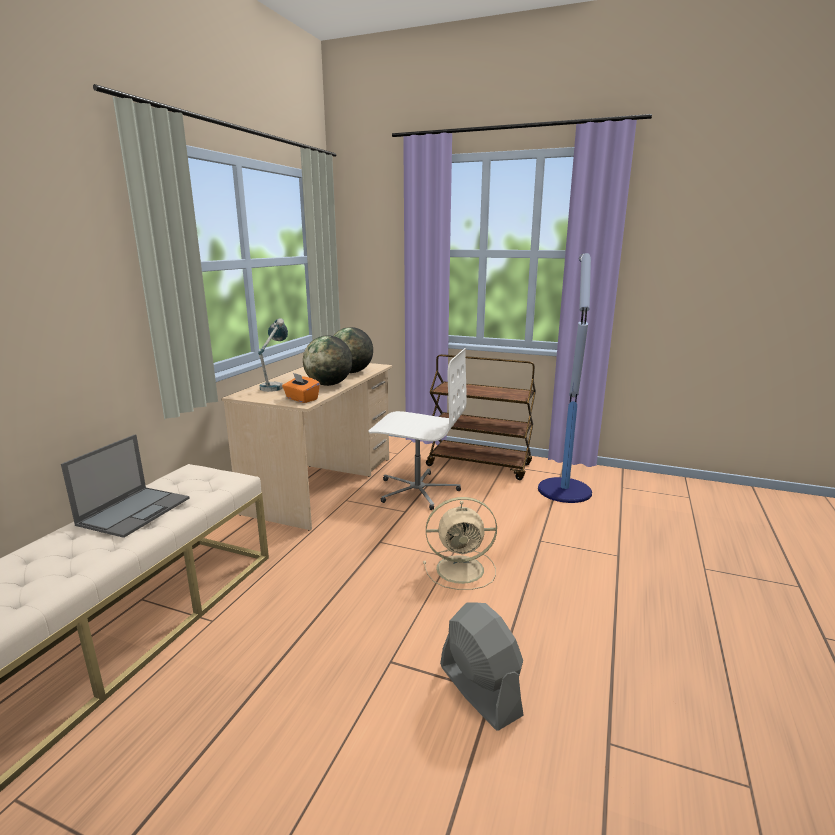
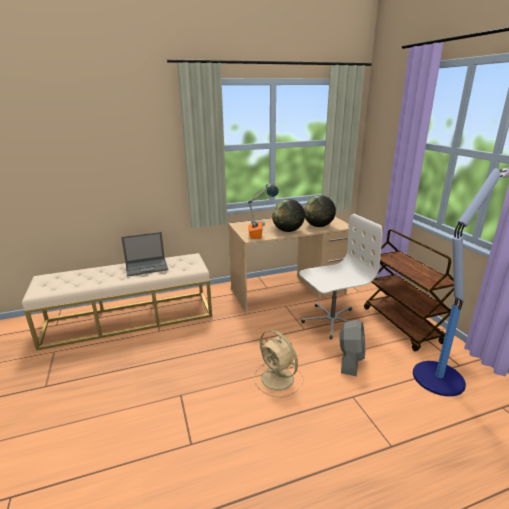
camera: 50 degrees right, 5 degrees up
white office chair [369,348,467,510] -> white office chair turned 90 degrees counterclockwise [299,214,382,339]
grey fan [440,602,524,731] -> grey fan moved to [340,320,365,376]

